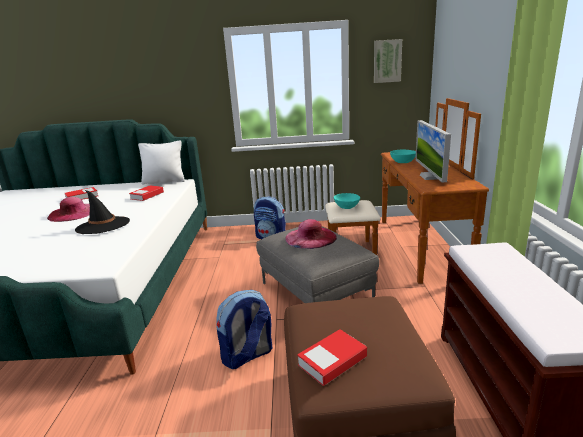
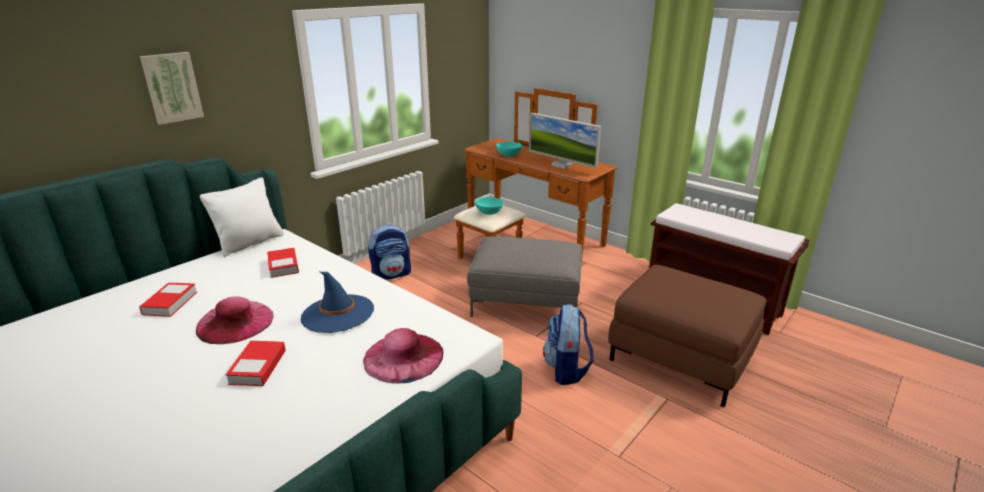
camera: 50 degrees left, 5 degrees up
black hat [75,190,130,234] -> blue hat [301,272,374,333]
pink hat [285,219,337,249] -> pink hat moved to [363,328,443,383]
book [297,329,367,386] -> book moved to [226,341,286,386]
picture [374,39,402,83] -> picture moved to [140,52,204,125]

